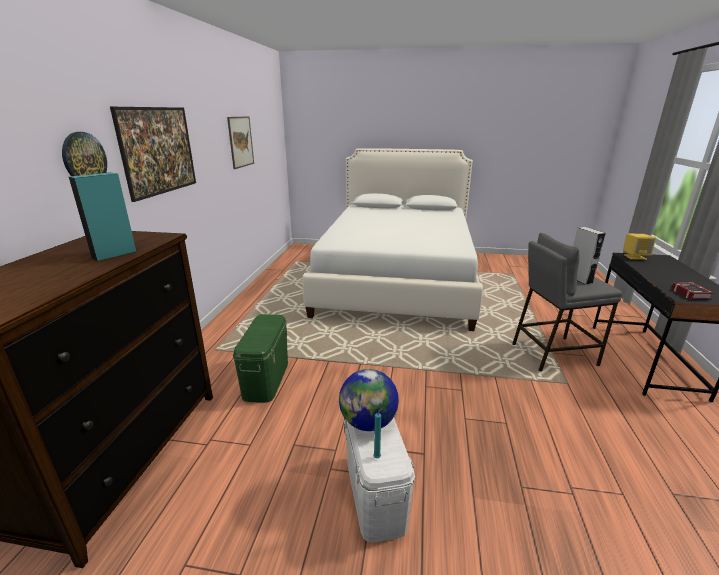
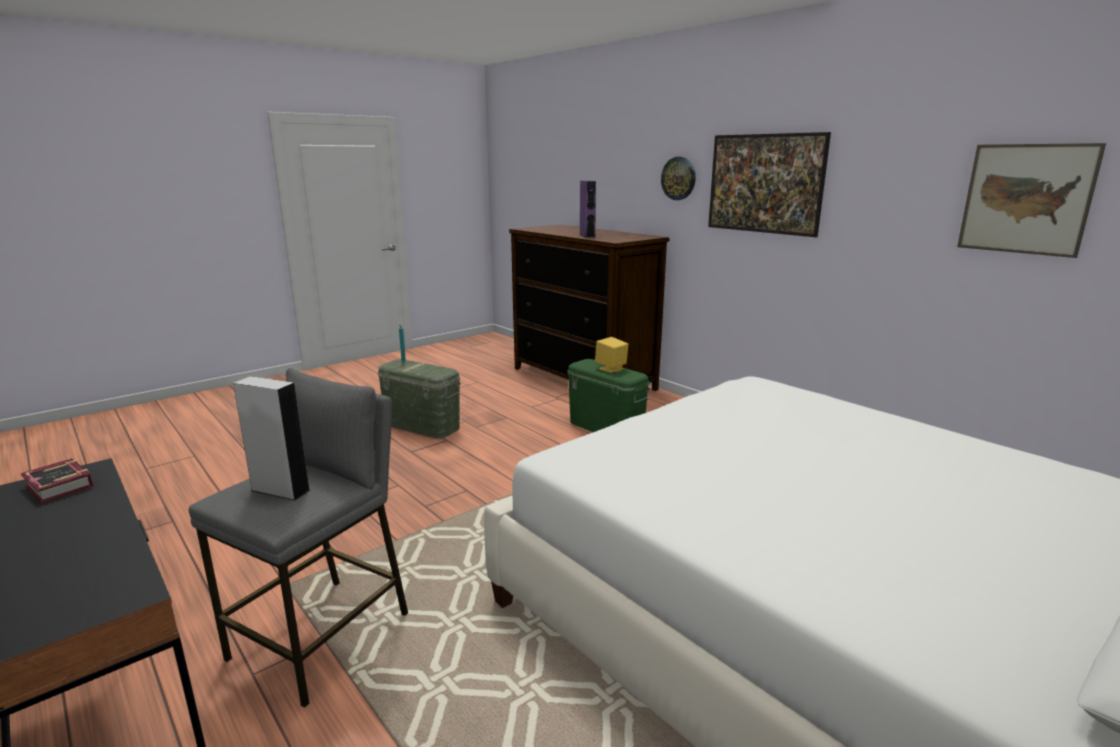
camera: 130 degrees right, 5 degrees down
turquoise speaker [69,172,137,262] -> purple speaker [580,180,596,238]
globe [339,369,399,431] -> none
white storage box [344,418,415,542] -> green storage box [378,359,461,439]
yellow speaker [623,233,656,260] -> yellow speaker moved to [595,337,629,373]

